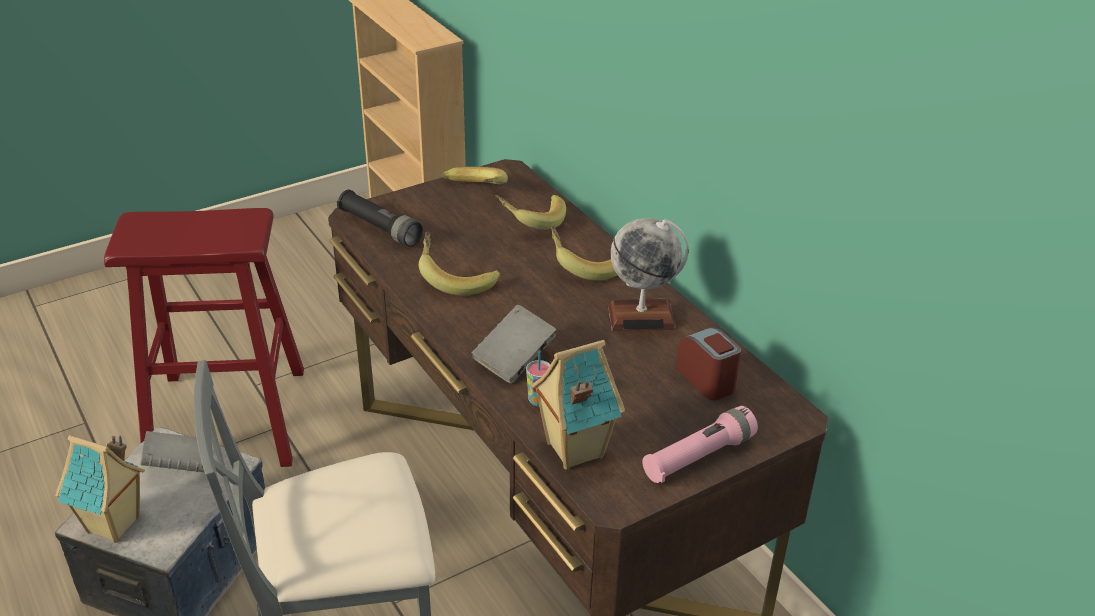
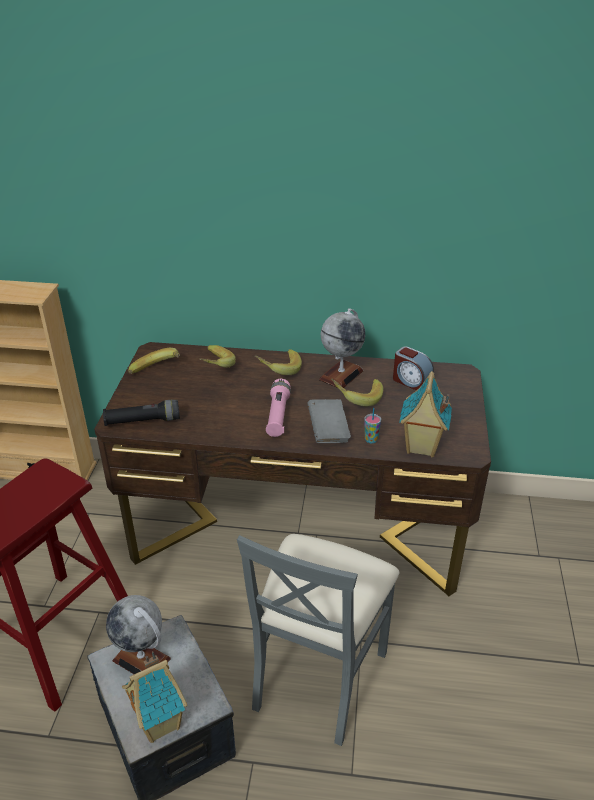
camera: 50 degrees left, 0 degrees up
grey book [140,431,212,473] -> globe [106,595,171,674]
banana [419,232,500,296] -> banana moved to [331,379,383,406]
pink flashlight [642,406,758,483] -> pink flashlight moved to [266,379,291,437]
alarm clock [676,327,741,400] -> alarm clock turned 150 degrees counterclockwise [393,346,434,391]

